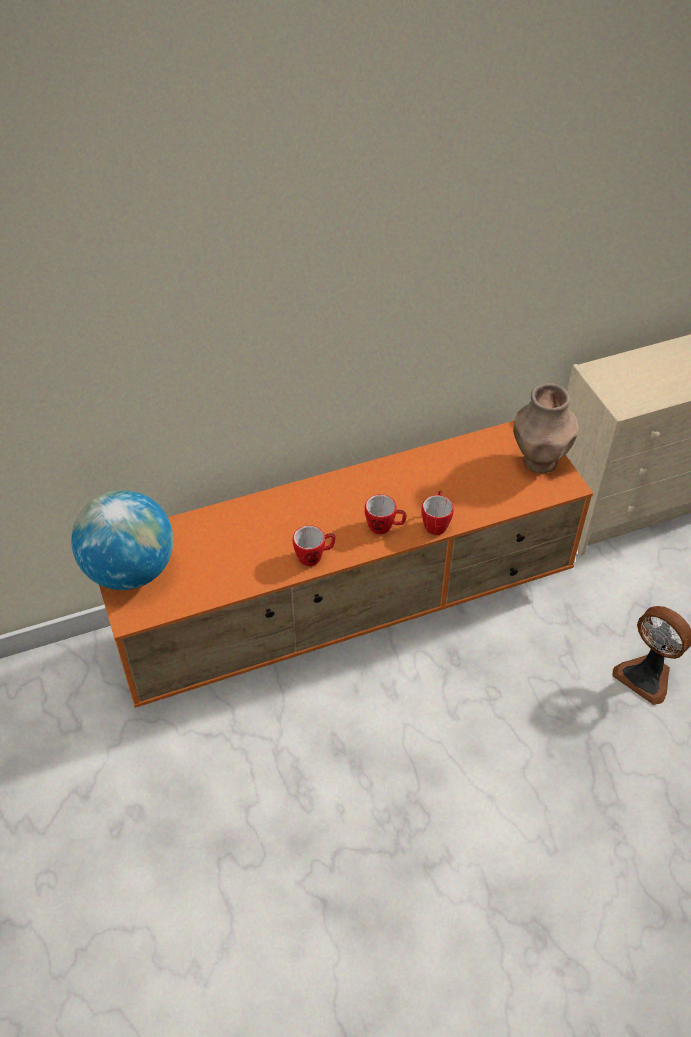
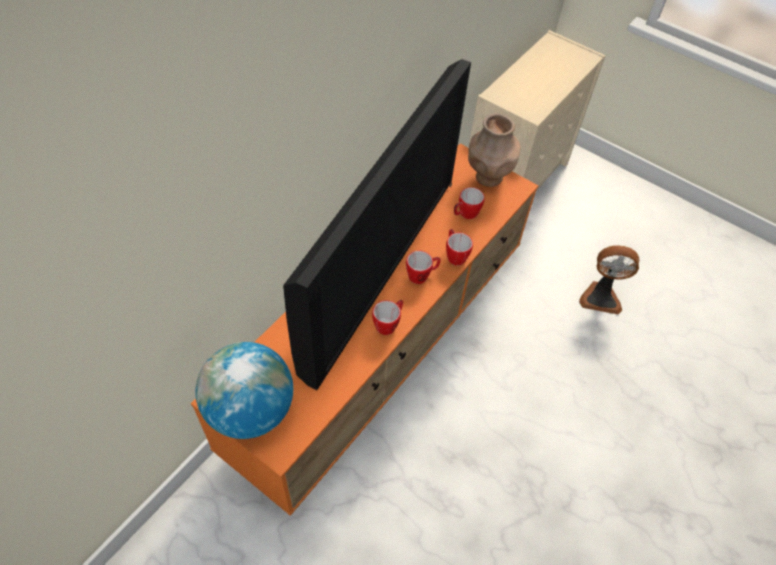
camera: 35 degrees left, 5 degrees up
none -> television [283,59,471,390]
none -> mug [454,187,485,219]

